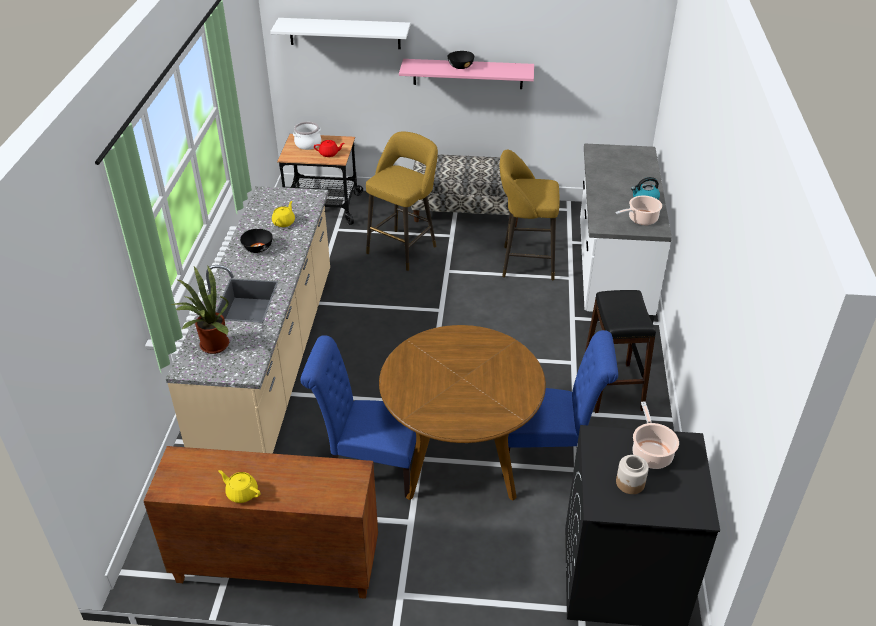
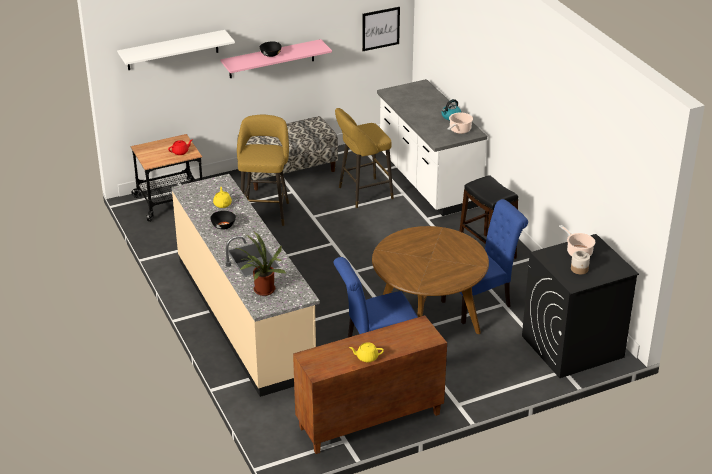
camera: 30 degrees left, 5 degrees down
cooking pot [293,122,321,150] -> none
none -> picture [362,7,400,51]

